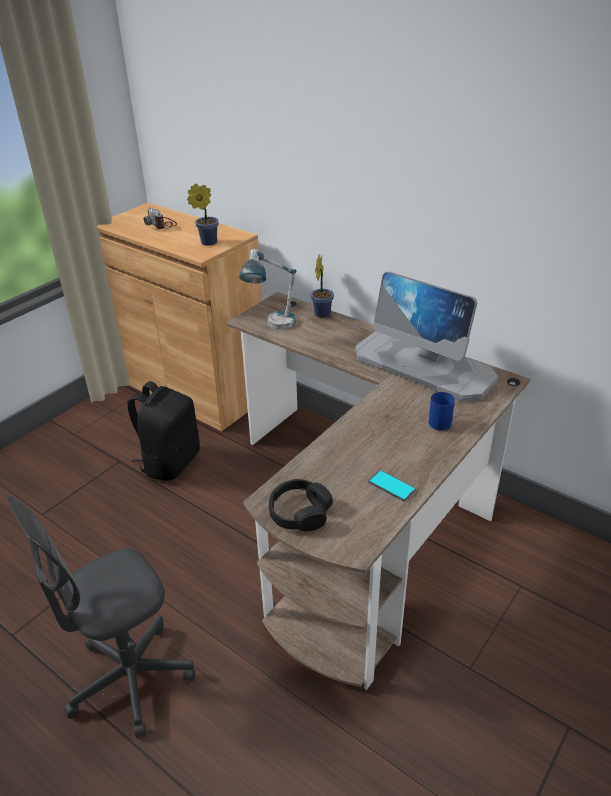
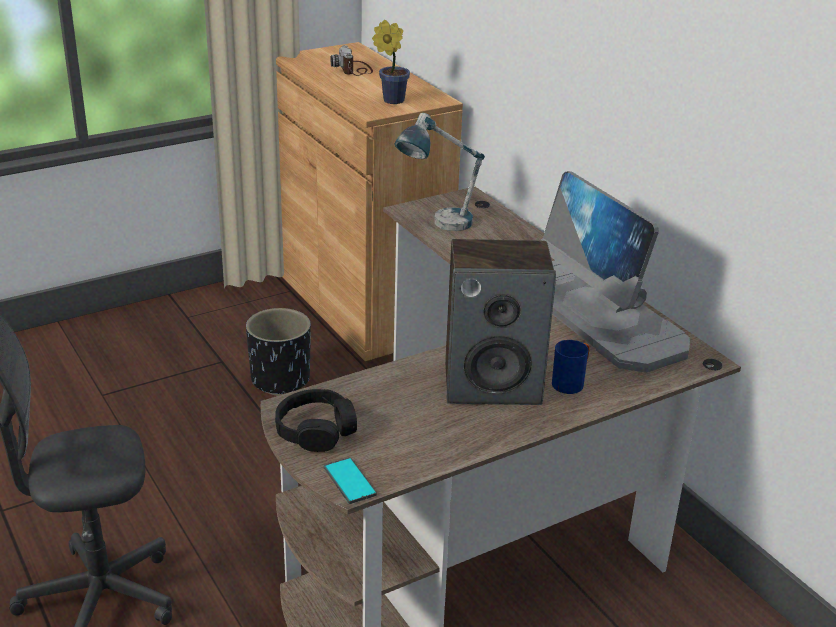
camera: 20 degrees right, 5 degrees down
black backpack [127,381,200,481] -> black planter [246,308,311,396]
potted plant [311,254,334,318] -> none
phone [368,470,416,501] -> phone moved to [324,457,377,504]
none -> speaker [445,239,556,405]

